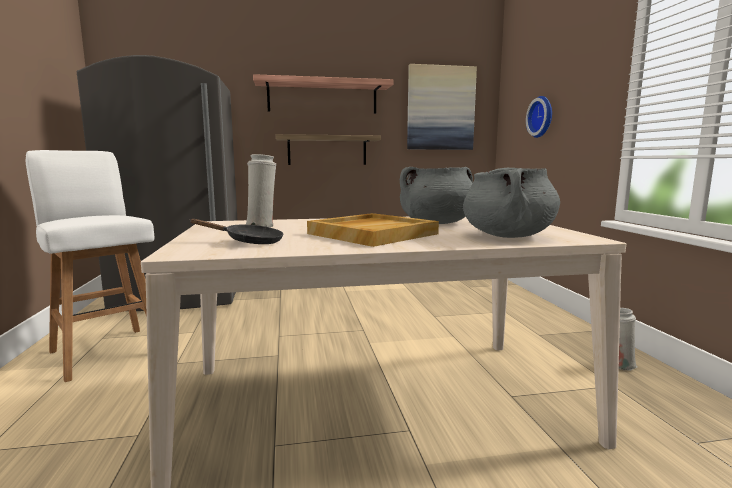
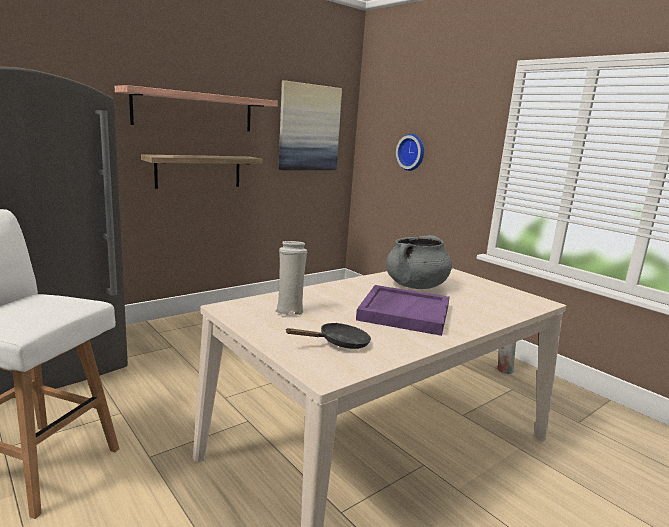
camera: 30 degrees left, 5 degrees up
beige tray [307,213,439,247] -> purple tray [356,285,450,336]
grey cooking pot [463,167,560,238] -> none

